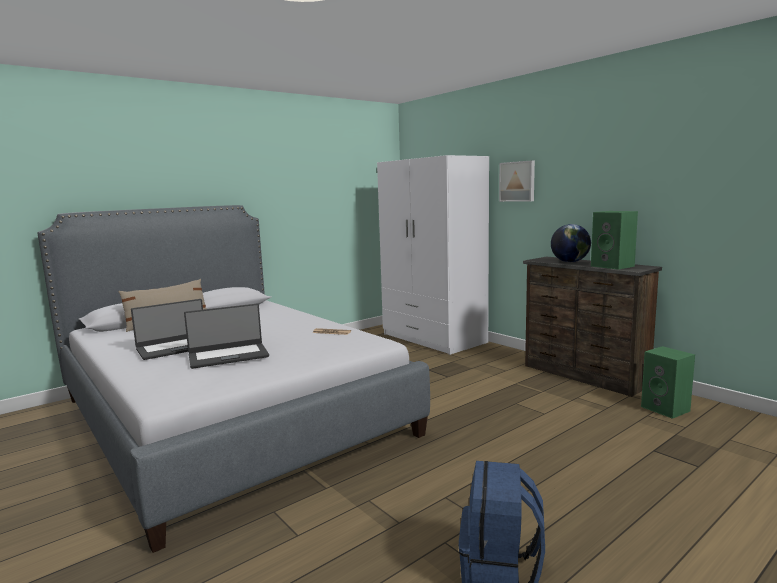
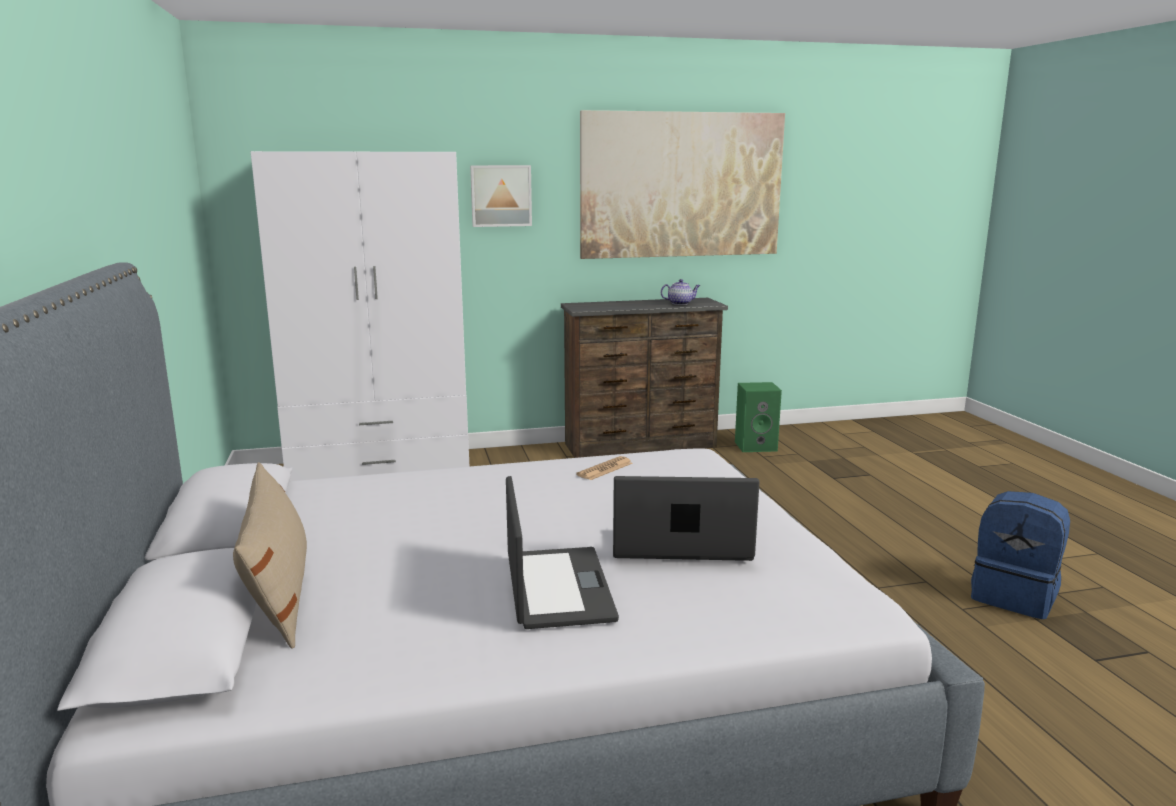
camera: 65 degrees left, 5 degrees up
laptop [184,304,269,369] -> laptop turned 90 degrees counterclockwise [613,476,760,561]
globe [551,224,591,262] -> none
green speaker [591,211,638,270] -> teapot [661,279,700,305]
none -> picture [580,110,785,259]

